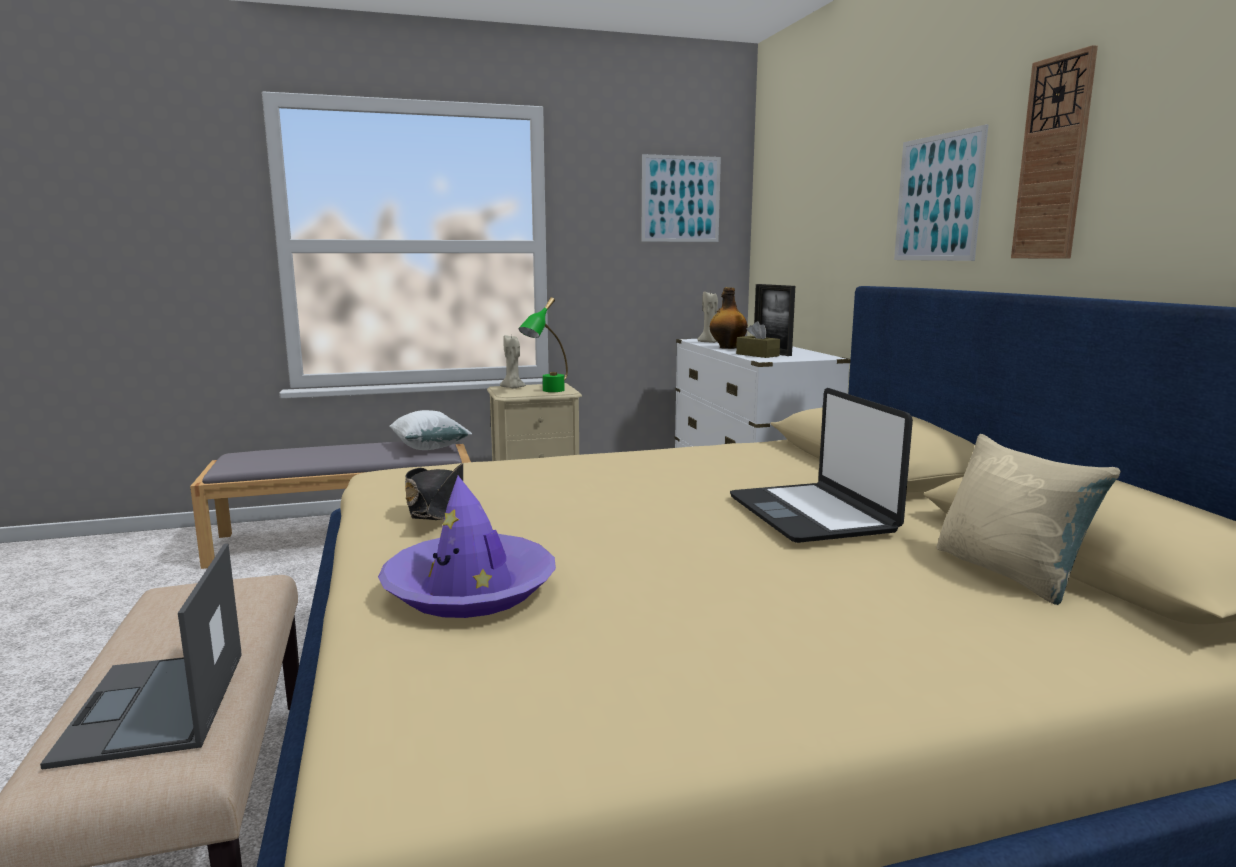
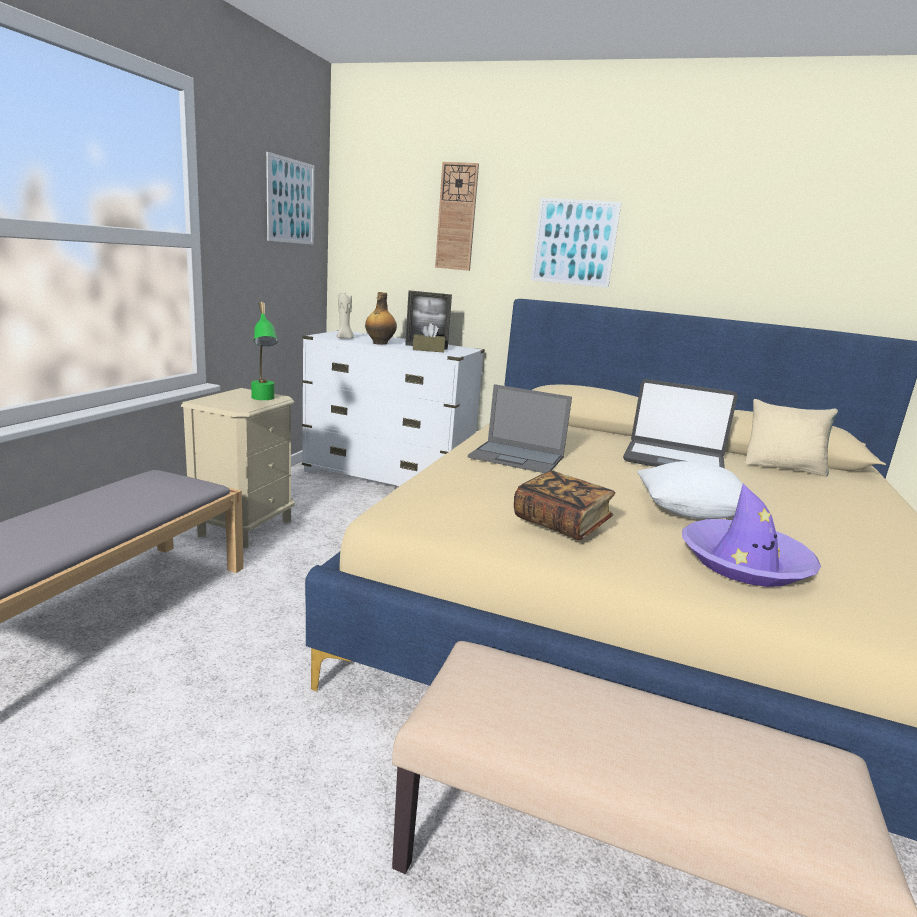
camera: 55 degrees left, 5 degrees up
laptop [40,544,242,770] -> laptop moved to [468,384,572,473]
white pillow [389,410,472,450] -> white pillow moved to [637,461,743,519]
black hat [405,463,463,520] -> book [514,471,615,540]
beige candle [500,334,526,389] -> none
wall clock [1011,45,1098,259] -> wall clock moved to [435,162,479,271]

